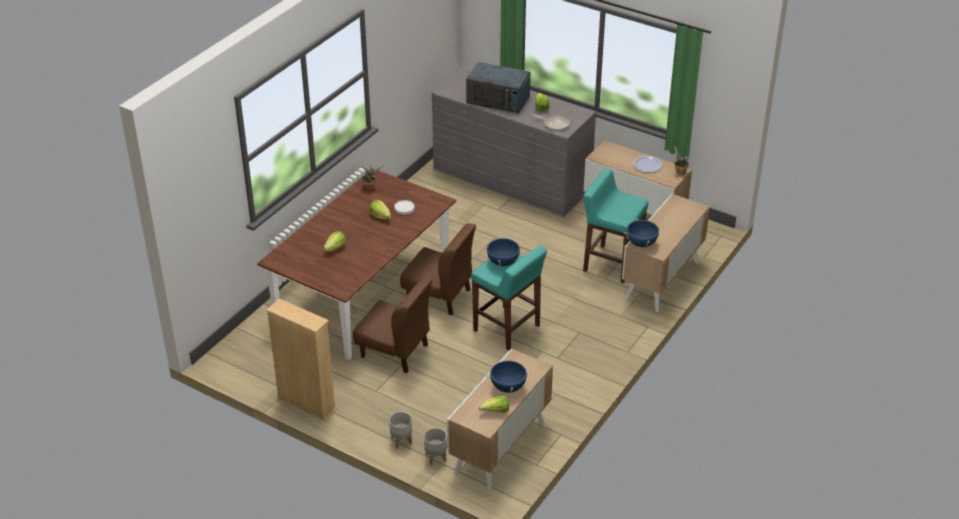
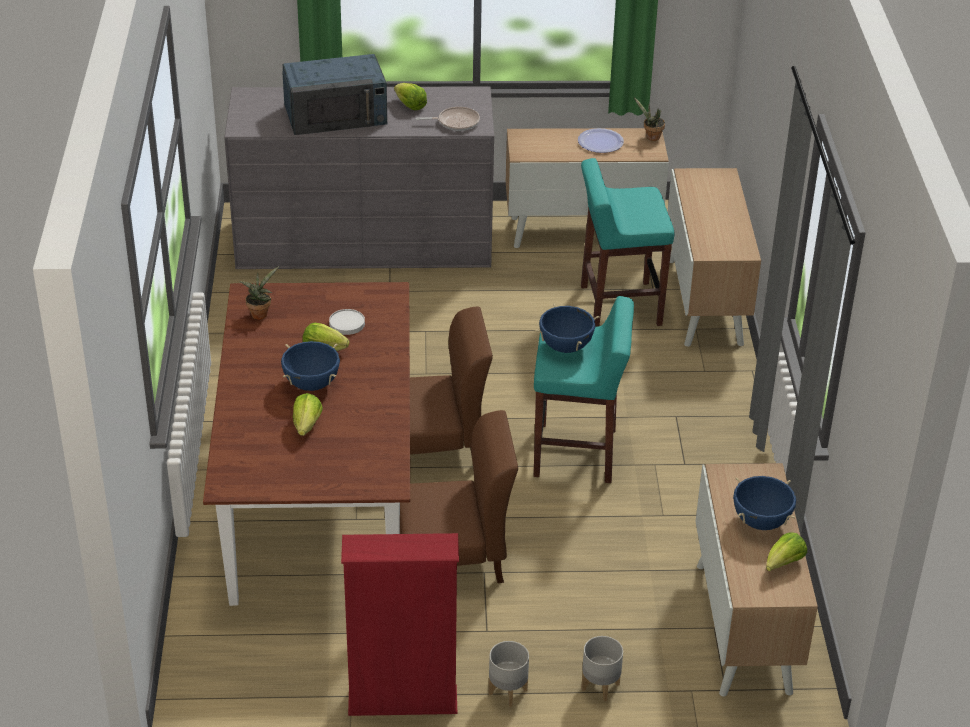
camera: 35 degrees left, 0 degrees up
beige bookcase [266,299,337,421] -> red bookcase [341,533,459,716]
grey planter [424,428,447,465] -> grey planter moved to [489,641,529,707]
blue cooking pot [624,218,662,247] -> blue cooking pot moved to [281,341,340,391]

